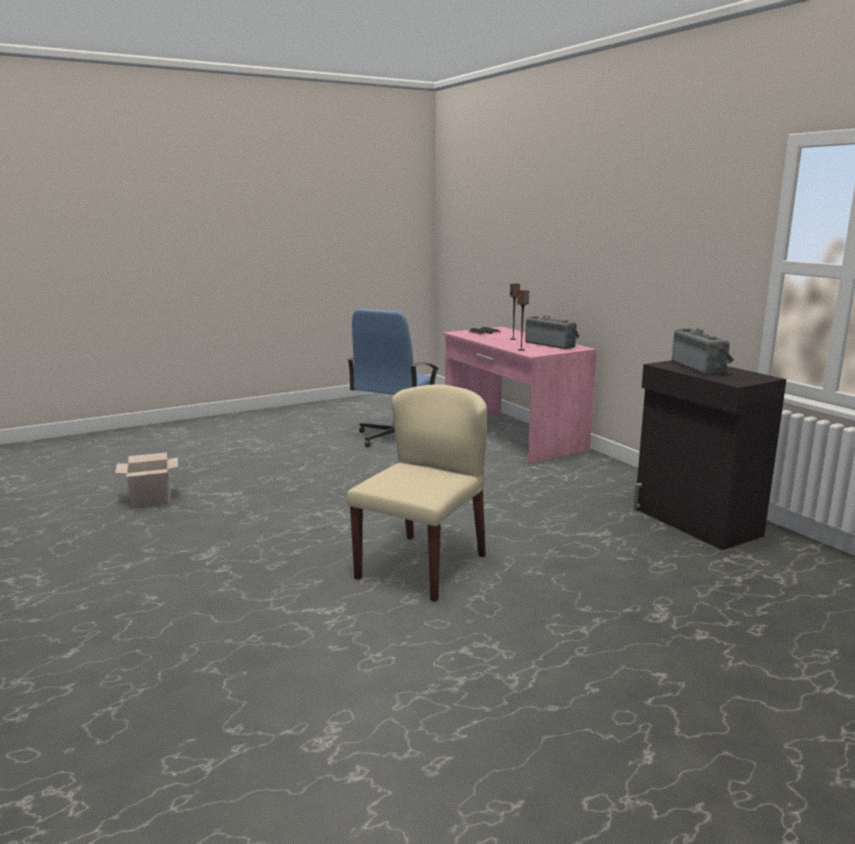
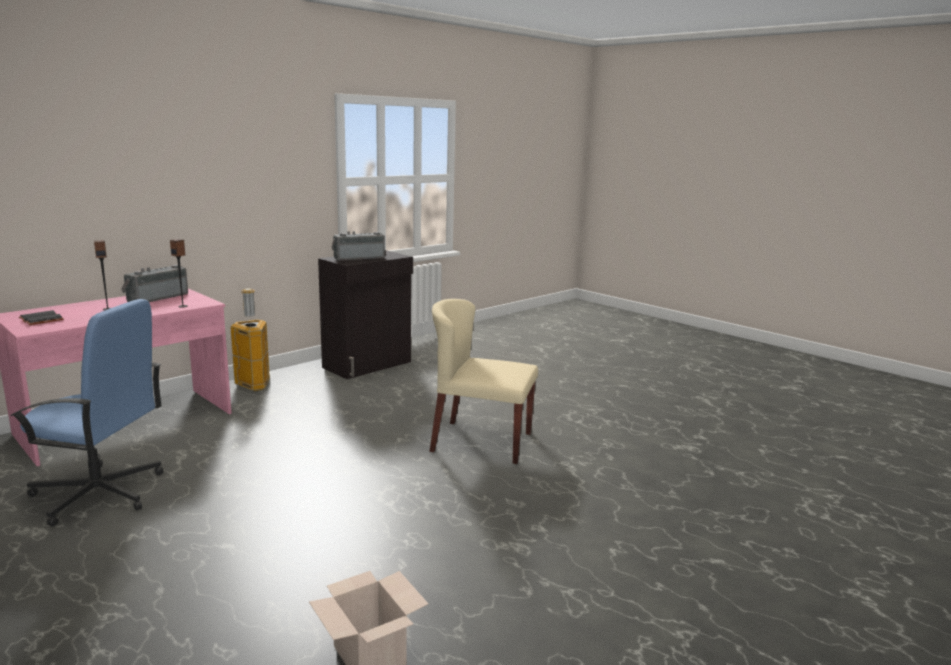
camera: 105 degrees left, 0 degrees up
none -> trash can [230,288,270,391]

